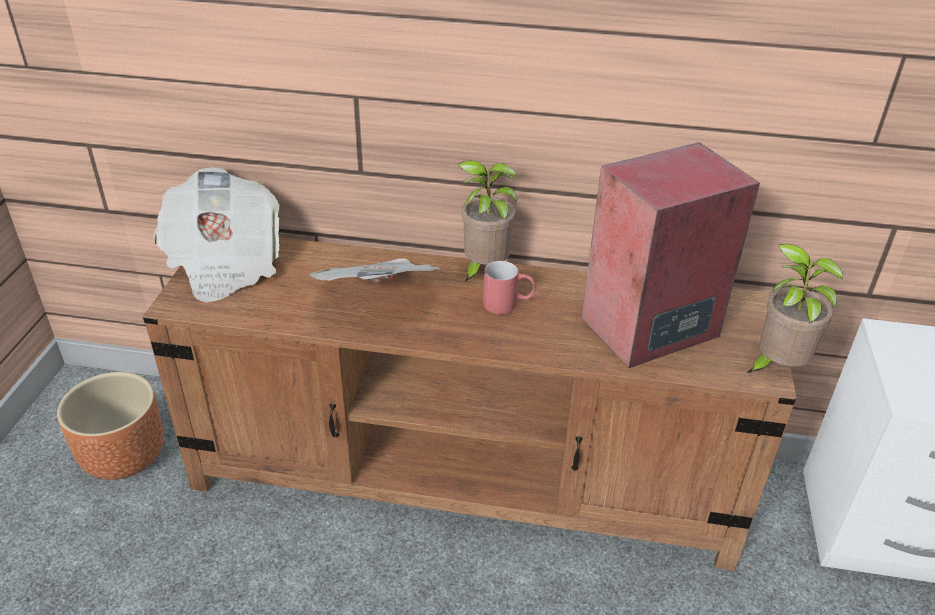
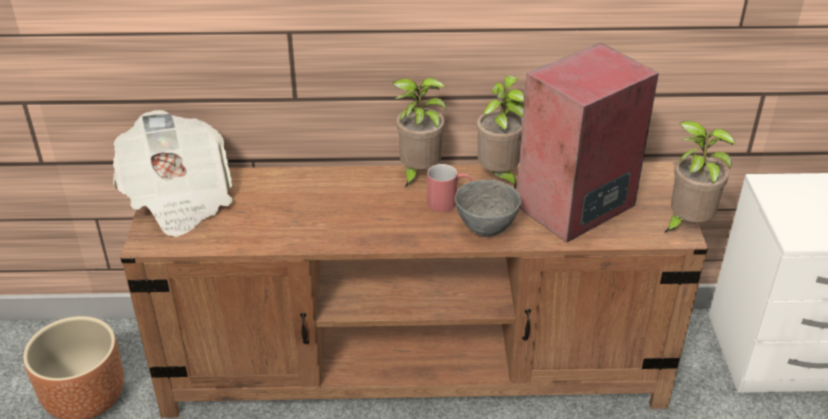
camera: 10 degrees left, 0 degrees up
newspaper [309,258,440,283] -> none
none -> grey bowl [455,179,521,236]
none -> potted plant [476,76,524,190]

